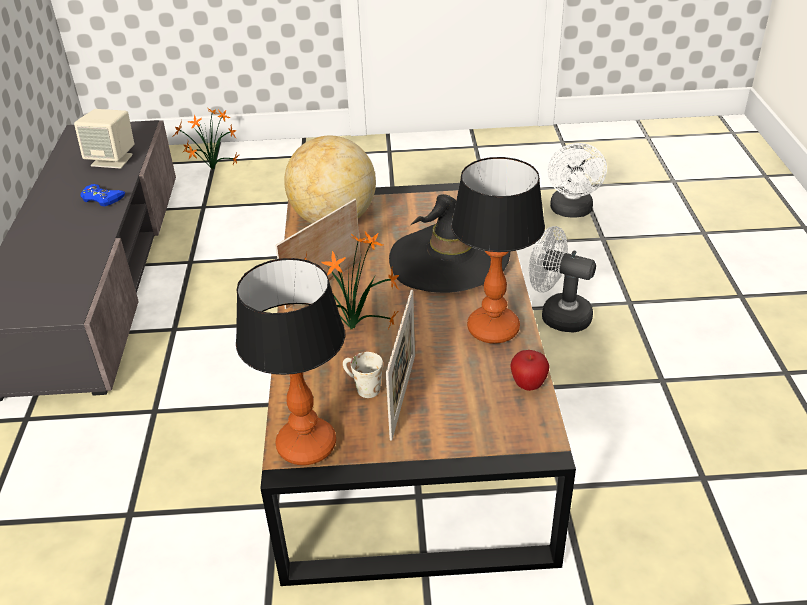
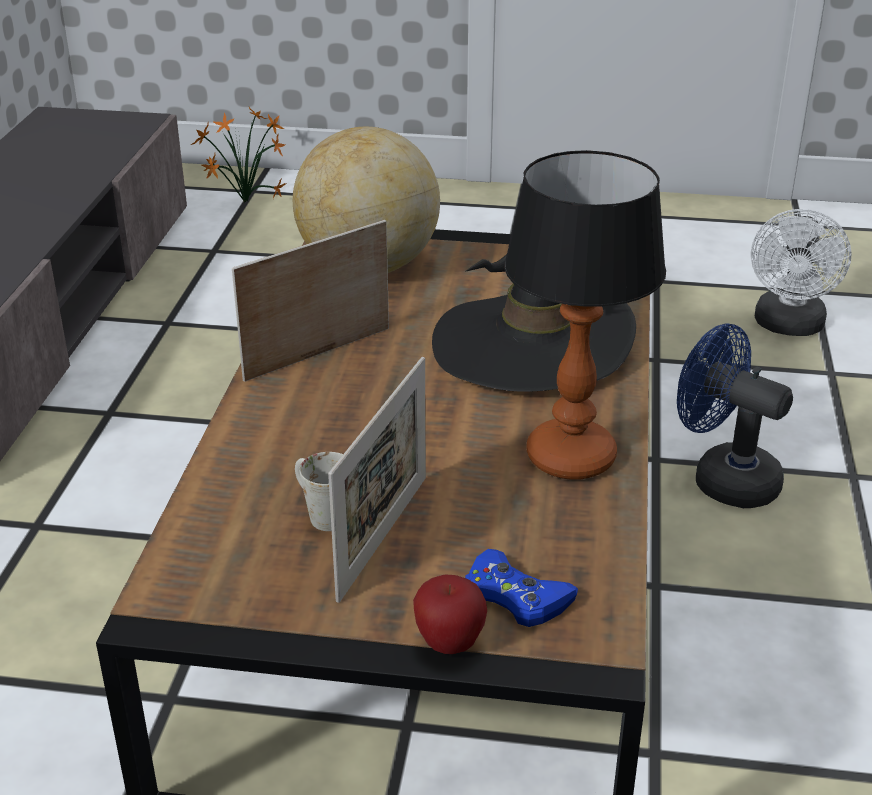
camera: 10 degrees right, 5 degrees down
beige speaker [74,109,134,169] -> none
blue game controller [81,184,125,206] -> blue game controller moved to [465,549,578,627]
table lamp [236,258,345,465] -> none
potted plant [304,231,399,330] -> none
apple [510,350,550,391] -> apple moved to [413,574,487,654]
white fan [529,226,596,333] -> blue fan [677,323,793,508]

